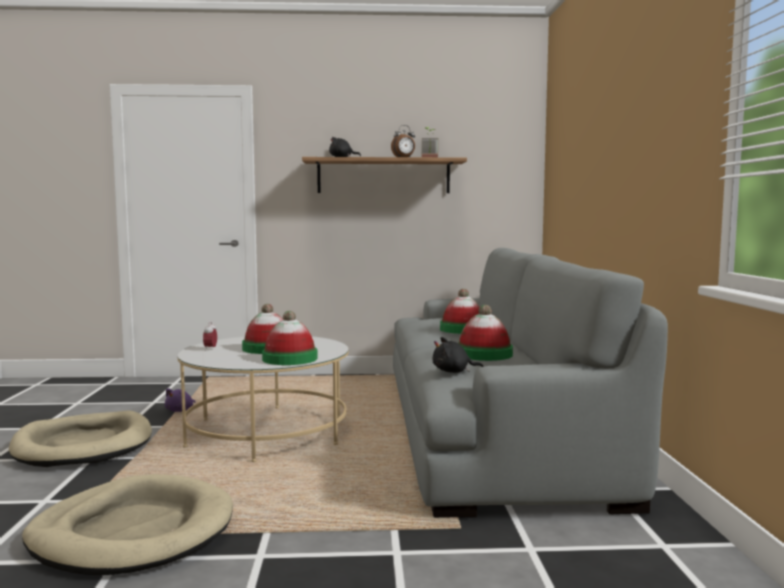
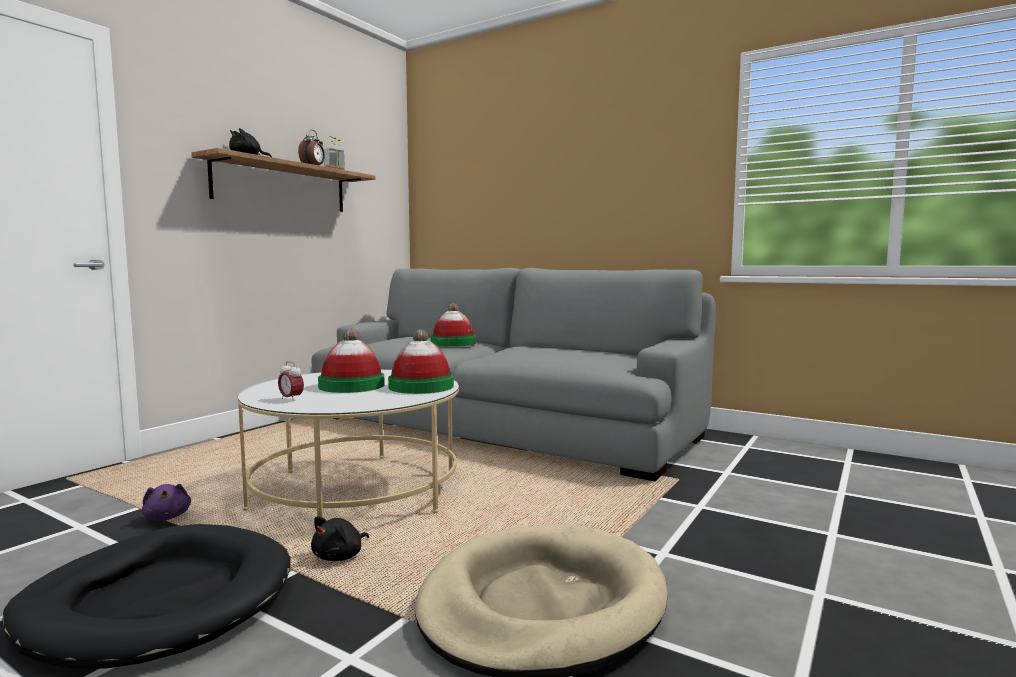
camera: 55 degrees left, 0 degrees up
beige dog bed [9,411,152,467] -> black dog bed [2,524,290,668]
black plush toy [433,337,484,373] -> black plush toy moved to [311,516,369,561]
hat [458,305,513,361] -> none

